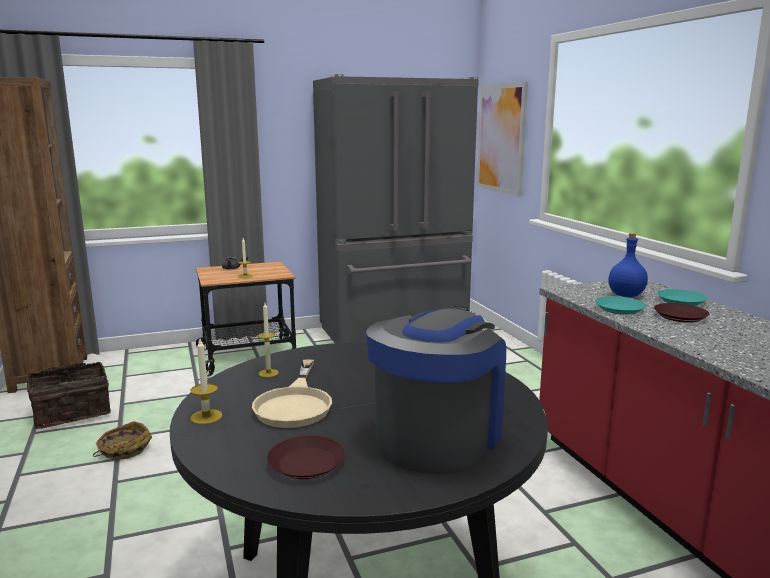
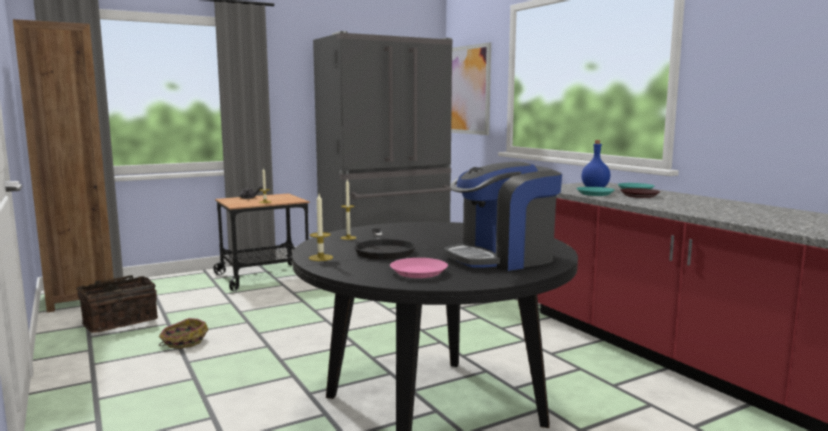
camera: 10 degrees left, 5 degrees down
beige frying pan [252,359,332,428] -> black frying pan [354,228,416,260]
brown plate [267,435,346,479] -> pink plate [390,258,448,278]
coffee machine [366,306,506,474] -> coffee machine turned 135 degrees counterclockwise [444,162,562,271]

